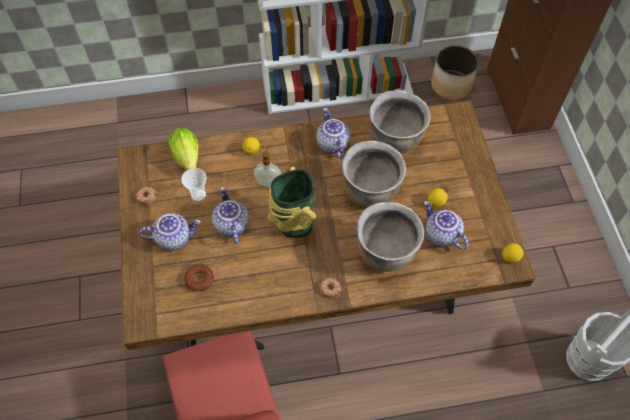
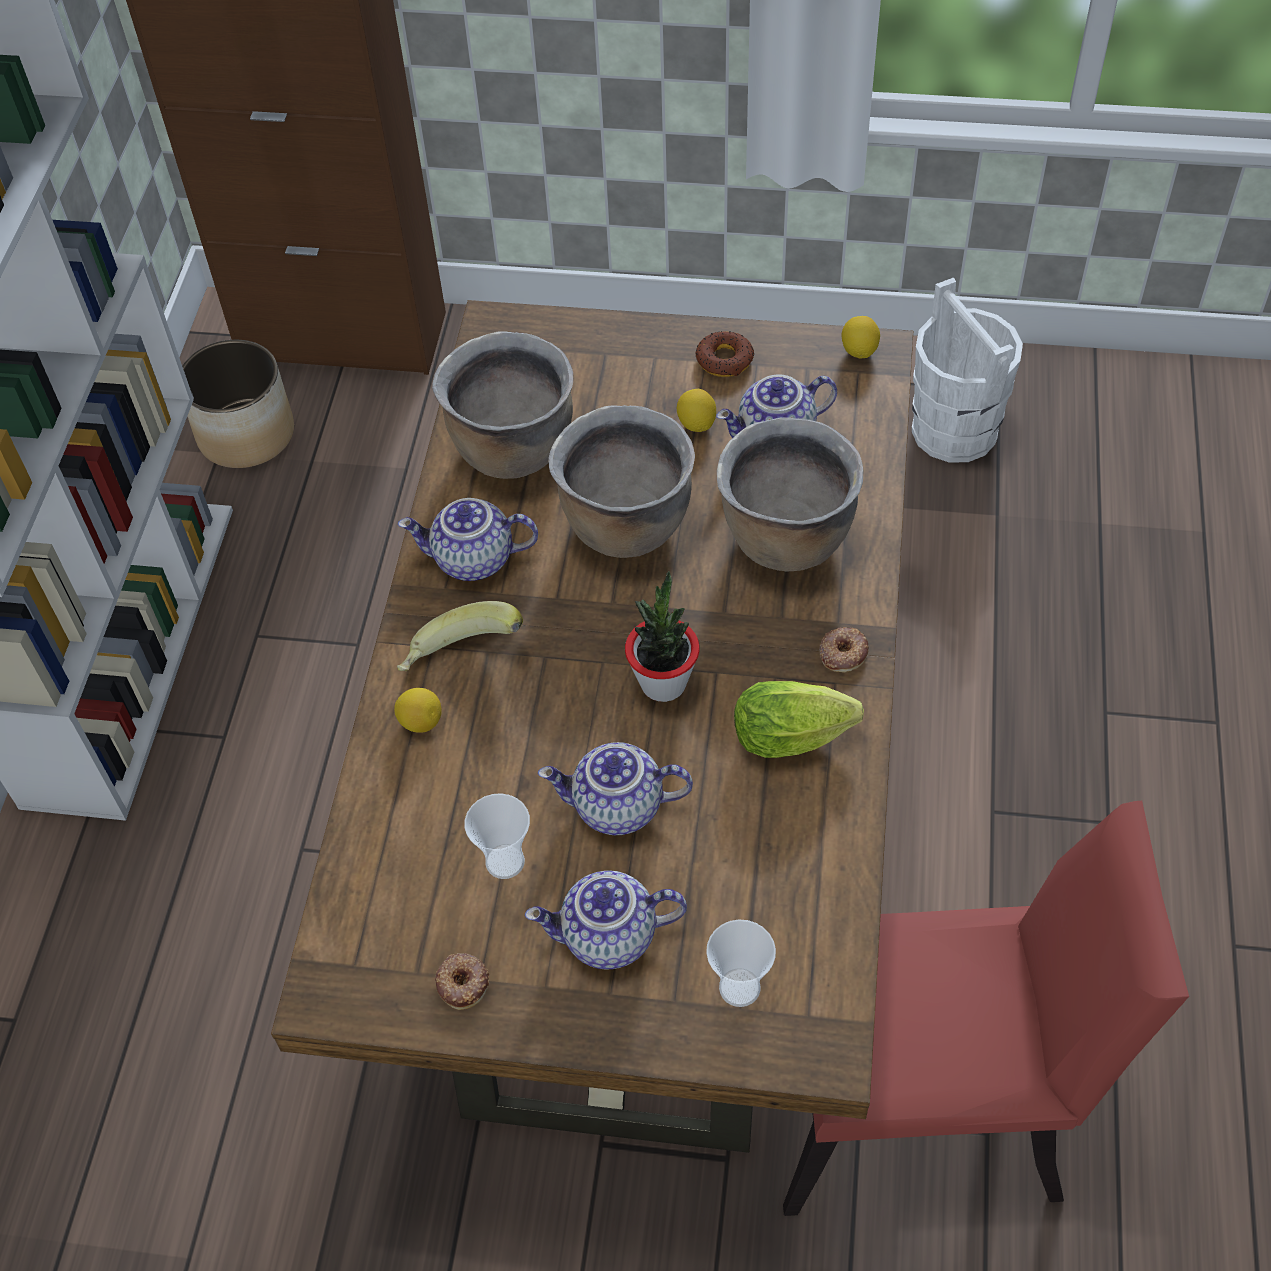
camera: 70 degrees left, 5 degrees down
teapot [139,213,201,251] -> teapot turned 105 degrees counterclockwise [525,870,687,969]
lettuce [168,128,199,170] -> lettuce moved to [734,681,864,758]
donut [184,264,214,291] -> donut moved to [696,331,754,377]
soap dispenser [254,147,281,187] -> none
vase [267,166,316,238] -> potted plant [625,571,700,702]
none -> banana [397,601,523,671]
none -> cup [706,919,776,1007]

